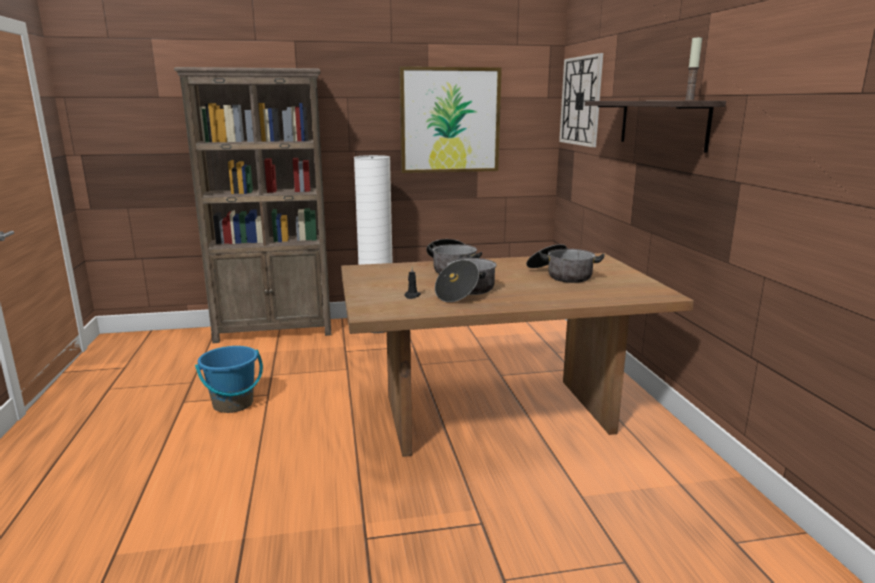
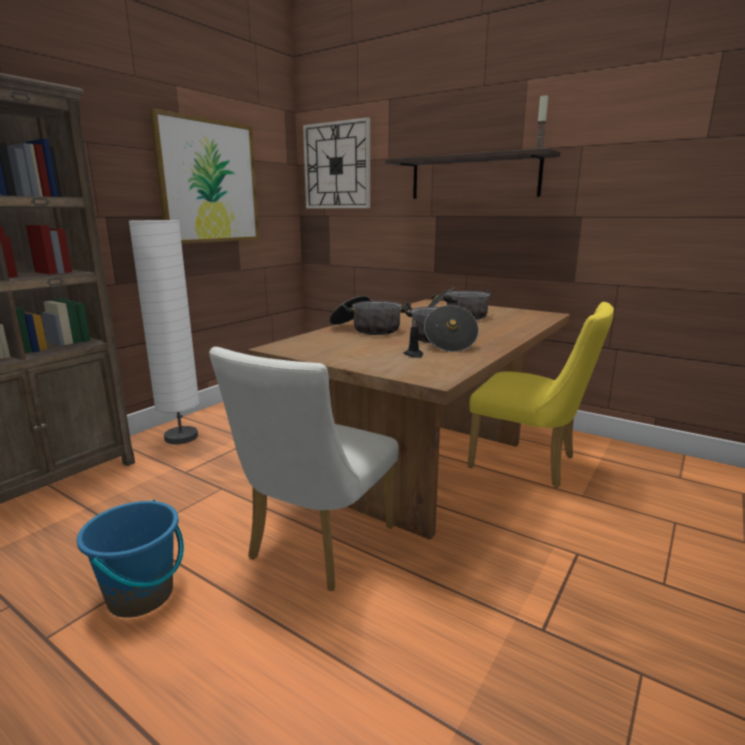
camera: 45 degrees left, 0 degrees up
none -> white chair [209,347,399,591]
none -> yellow chair [467,302,614,488]

